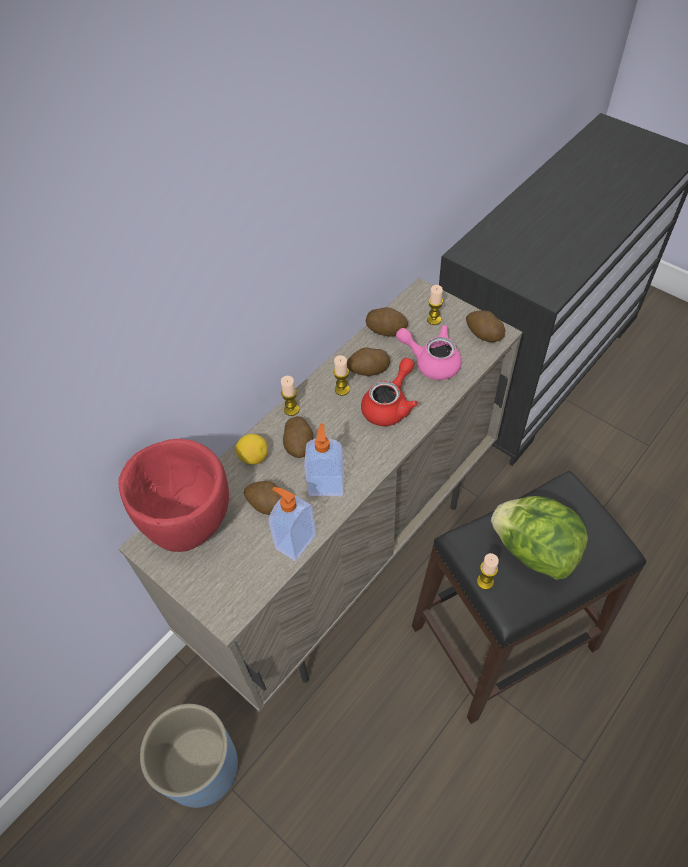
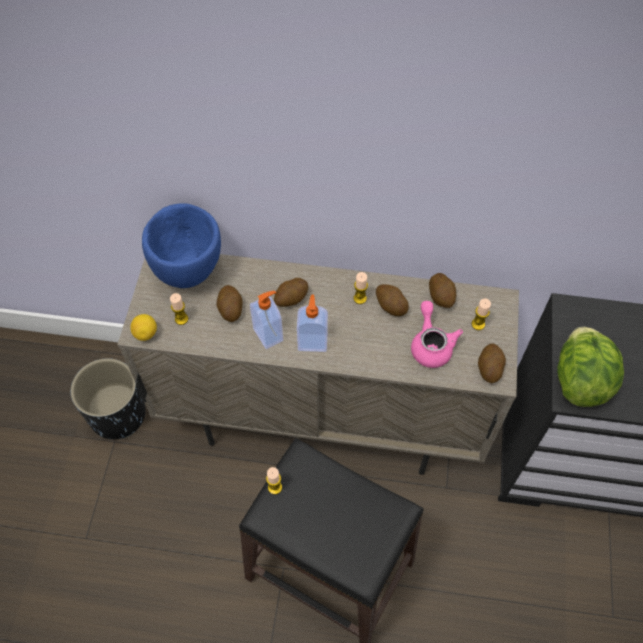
camera: 55 degrees right, 5 degrees up
red bowl [118,439,229,552] -> blue bowl [142,203,221,288]
blue planter [140,704,238,808] -> black planter [71,358,146,439]
lemon [235,434,268,465] -> lemon moved to [130,314,157,341]
soap dispenser [269,487,316,561] -> soap dispenser moved to [297,294,328,352]
candle [281,376,299,416] -> candle moved to [170,293,188,325]
red teapot [361,358,418,426] -> none
lettuce [491,496,588,580] -> lettuce moved to [557,327,624,407]

